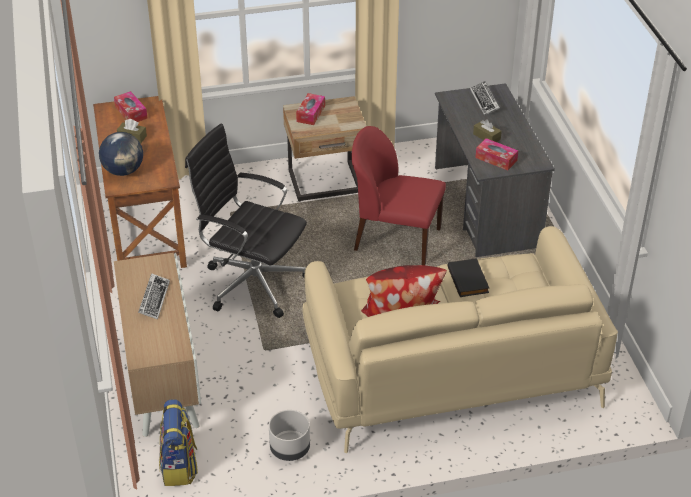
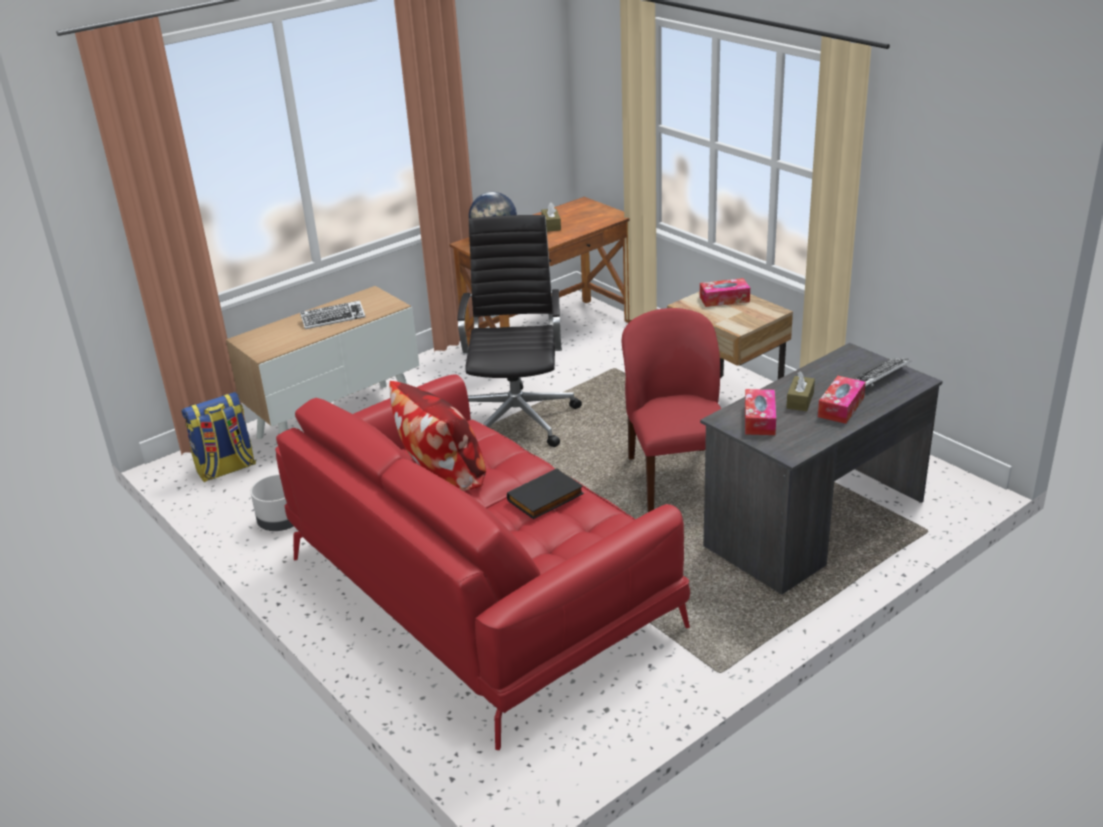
camera: 65 degrees right, 10 degrees down
tissue box [114,91,147,122] -> tissue box moved to [818,376,866,424]
beige sofa [302,226,618,453] -> red sofa [275,374,690,750]

